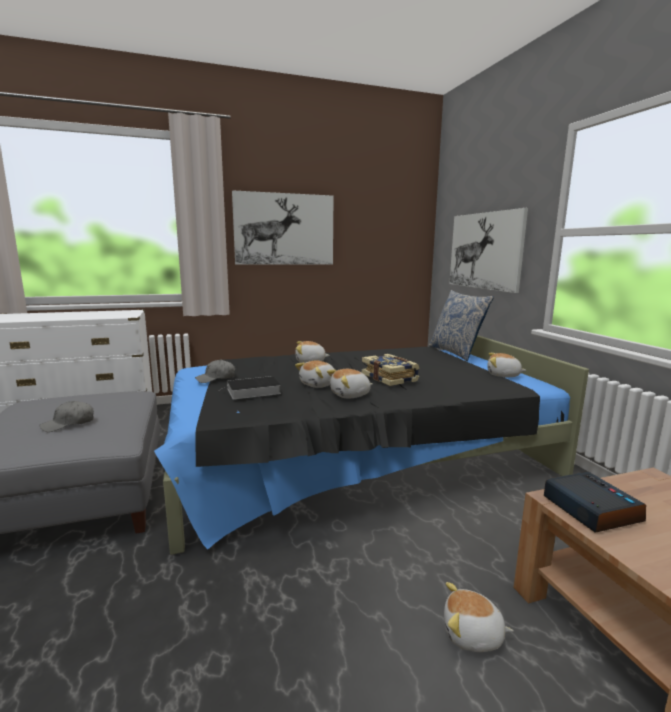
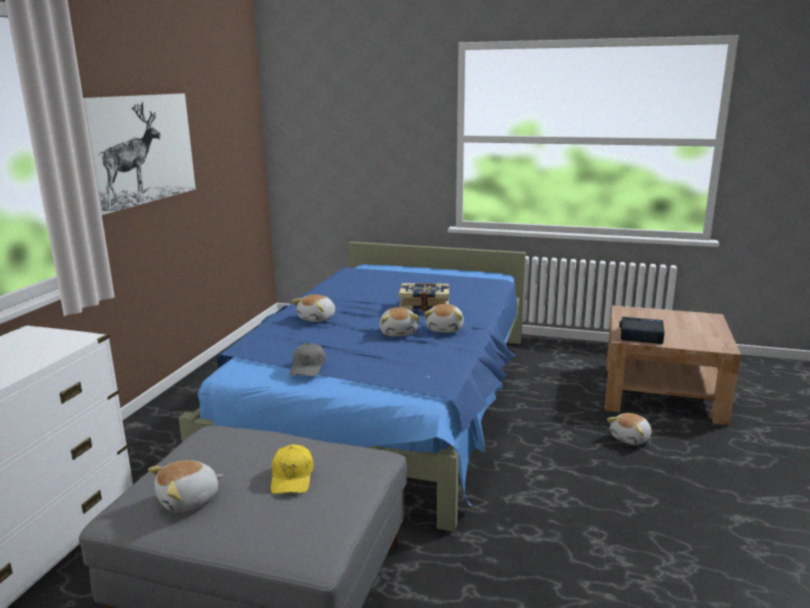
camera: 55 degrees left, 5 degrees up
grey cap [39,401,94,432] -> yellow cap [271,445,314,494]
black bed [154,335,589,555] -> blue bed [179,242,526,532]
book [218,376,281,399] -> none
pillow [429,290,494,361] -> none
picture [449,208,528,293] -> none
plush toy [487,353,527,377] -> plush toy moved to [148,460,223,512]

